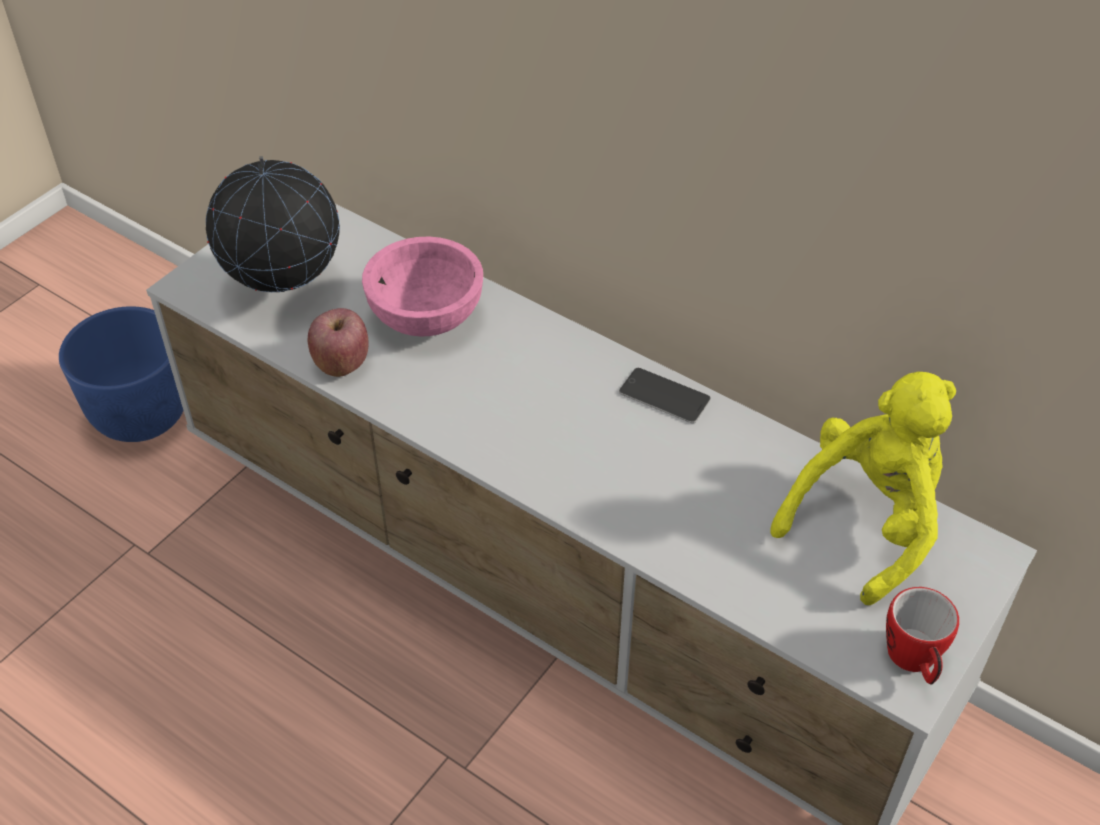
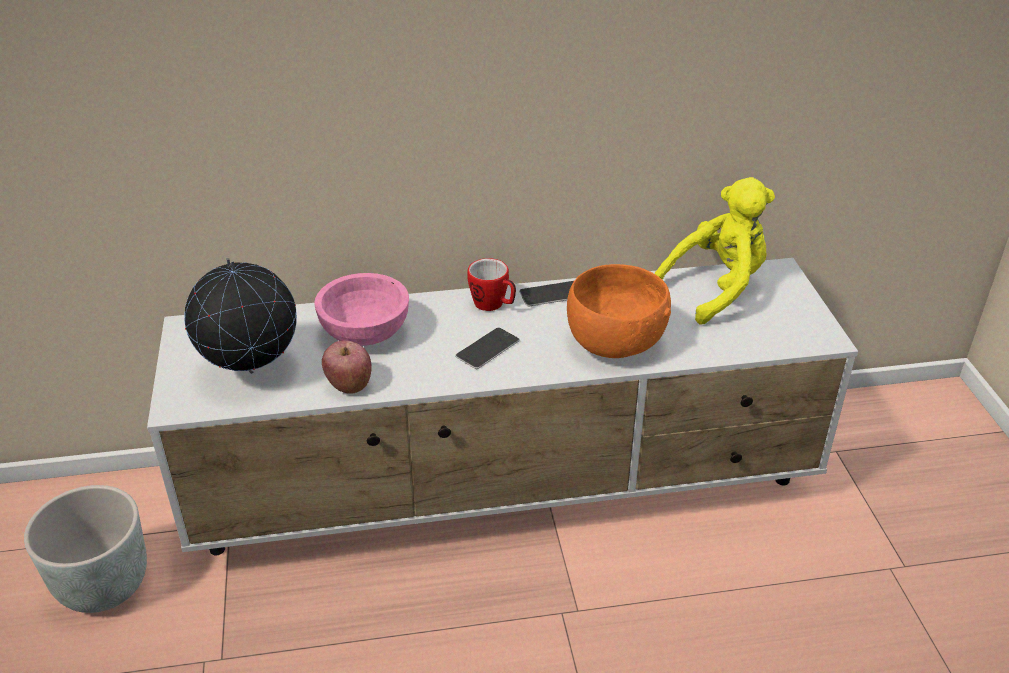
camera: 45 degrees left, 10 degrees down
blue planter [59,306,184,442] -> grey planter [24,485,147,613]
yellow plush toy [770,372,956,605] -> yellow plush toy turned 60 degrees clockwise [654,177,775,325]
mug [886,587,959,685] -> mug moved to [467,258,516,311]
none -> phone [455,327,520,369]
none -> orange bowl [567,264,671,358]

